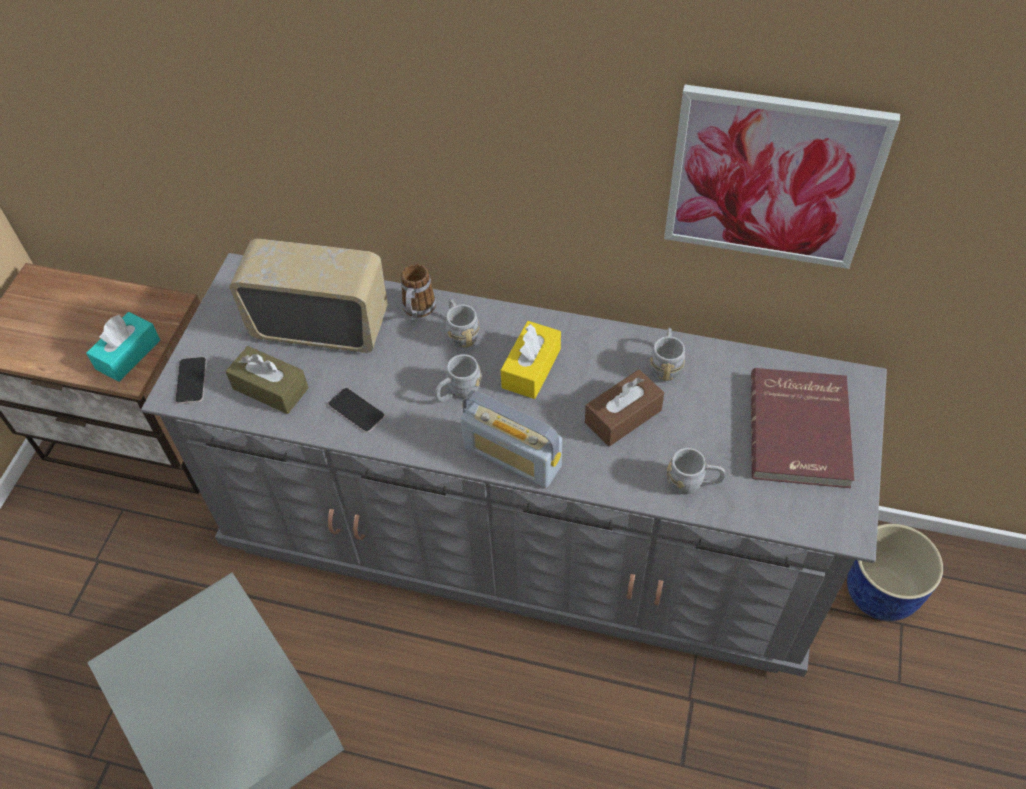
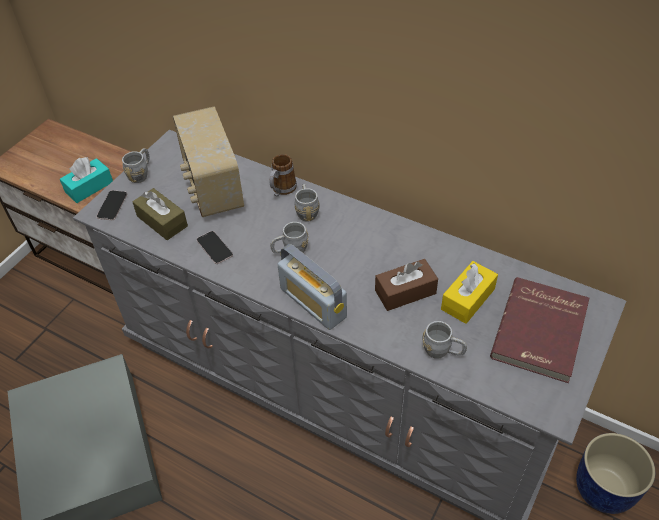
camera: 15 degrees right, 5 degrees down
radio [230,238,388,353] -> radio turned 135 degrees counterclockwise [173,106,244,217]
yellow tissue box [501,321,561,399] -> yellow tissue box moved to [441,261,498,324]
grey mug [650,328,685,381] -> grey mug moved to [122,148,150,183]
picture [664,85,900,269] -> none

